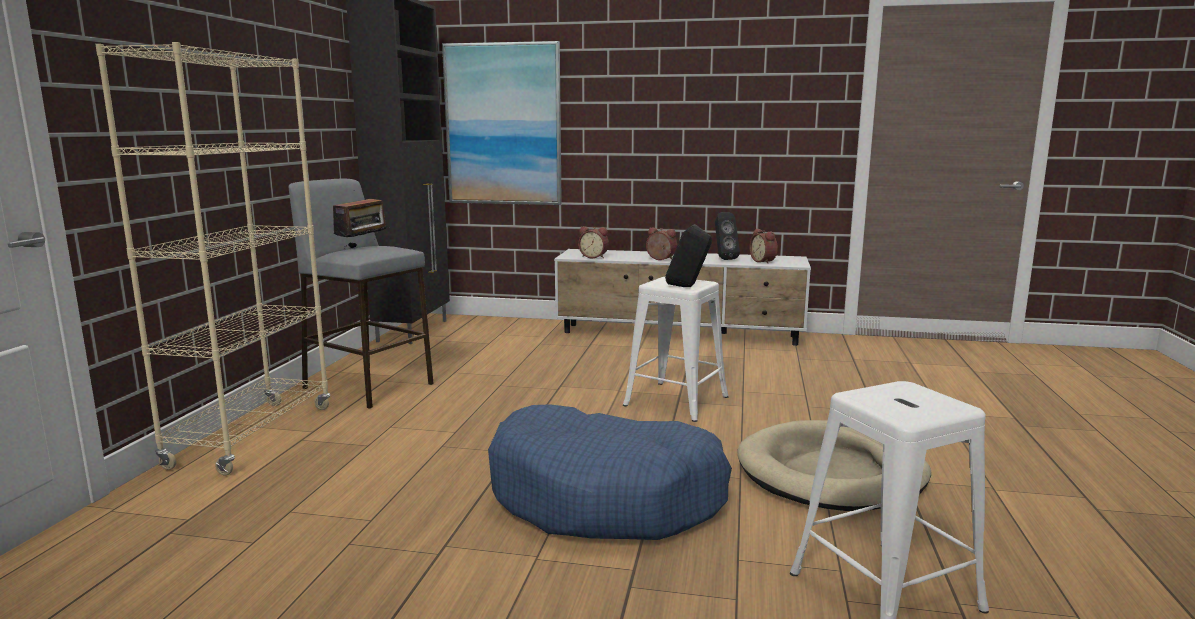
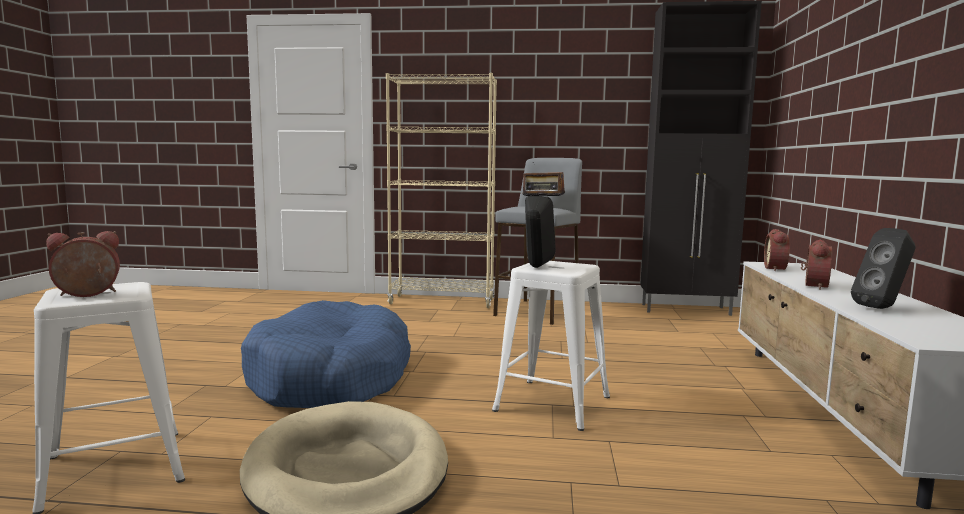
camera: 85 degrees right, 5 degrees down
picture [442,41,562,205] -> none
alarm clock [749,229,778,264] -> alarm clock moved to [46,231,120,297]

